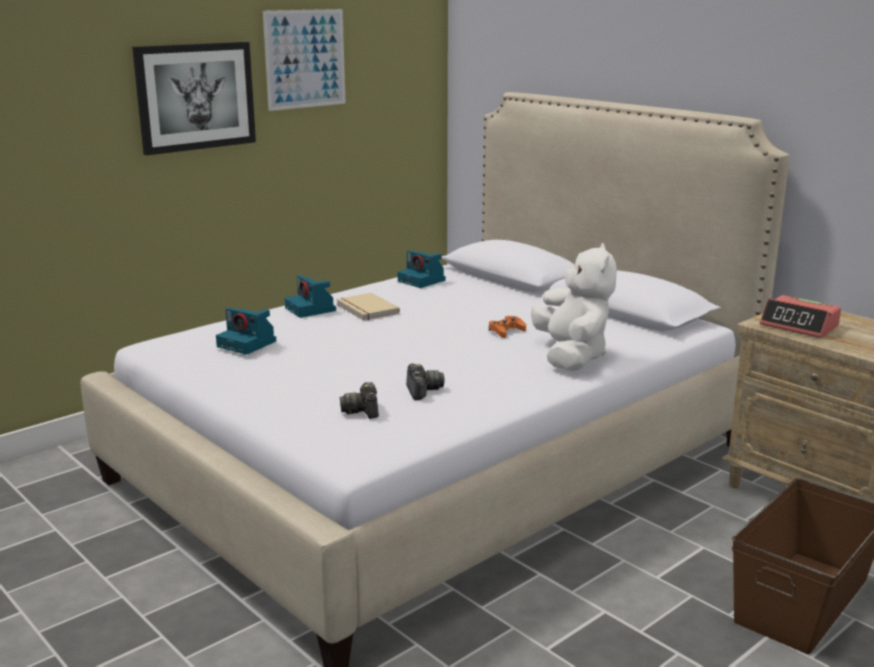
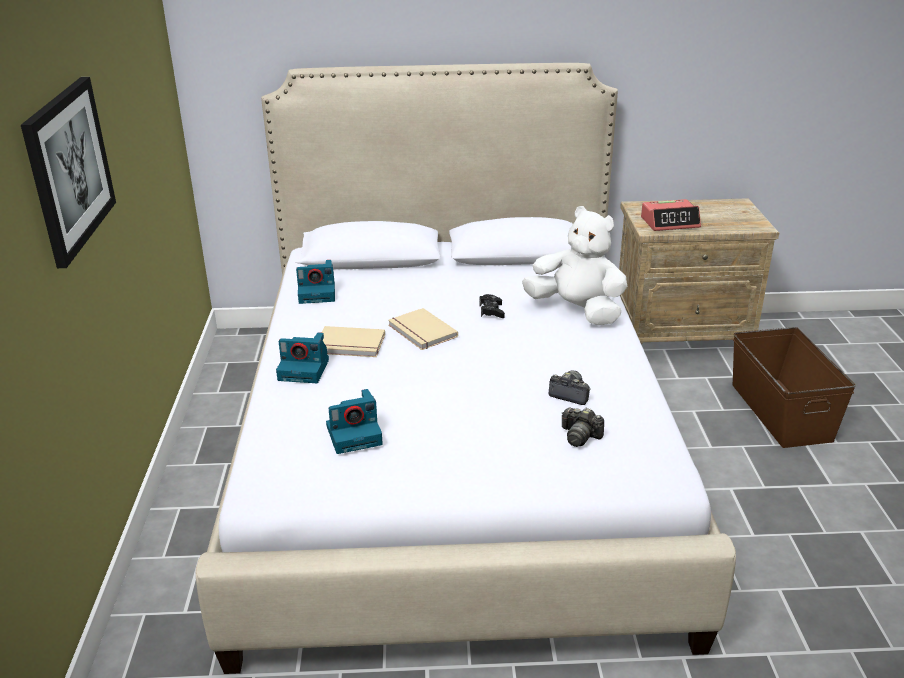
camera: 50 degrees left, 10 degrees up
picture [263,9,346,111] -> none
orange game controller [489,316,526,338] -> black game controller [479,294,505,318]
none -> beige book [388,308,458,350]

